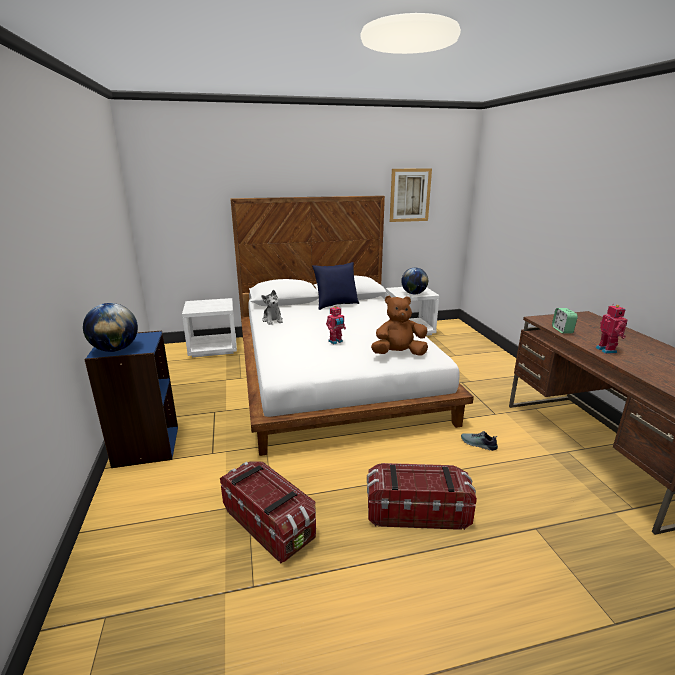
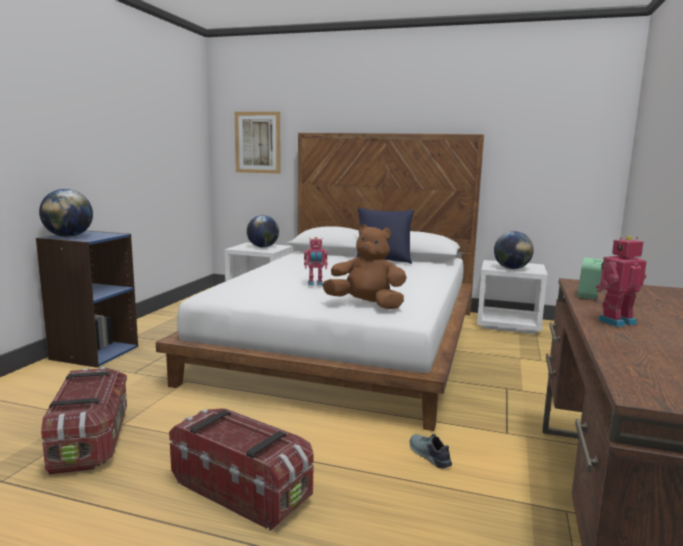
camera: 30 degrees right, 10 degrees down
plush toy [262,290,283,325] -> none
picture [390,168,432,222] -> picture moved to [235,112,280,174]
toy robot [596,305,628,354] -> toy robot turned 135 degrees counterclockwise [595,236,647,327]
none -> globe [247,215,279,248]

